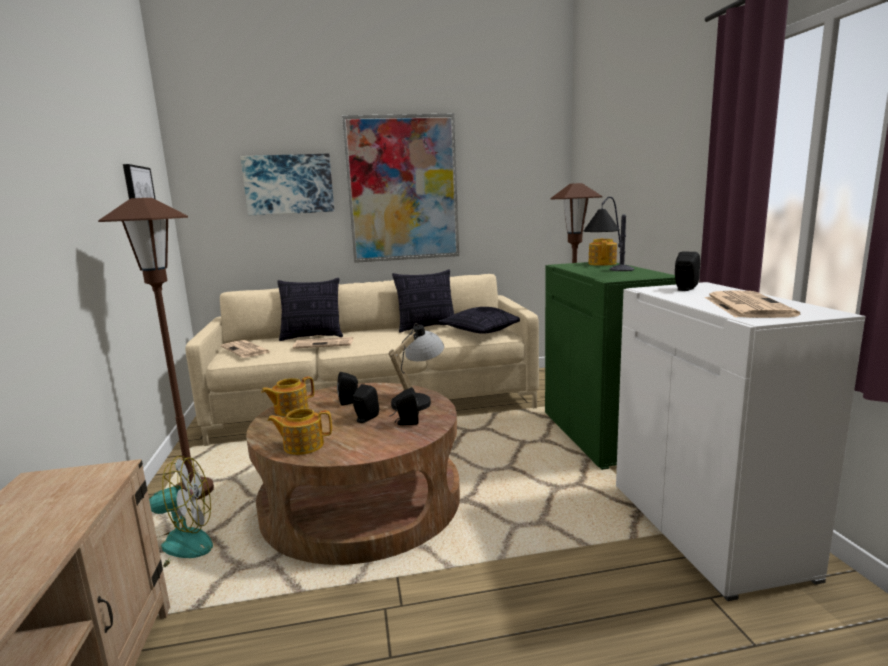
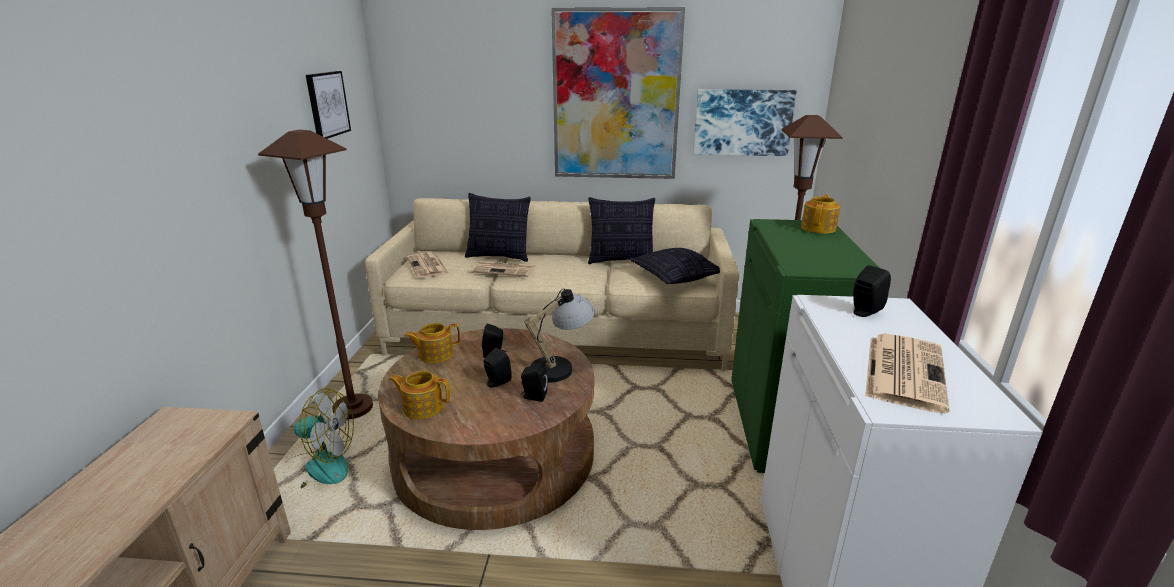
camera: 15 degrees right, 10 degrees up
picture [241,154,334,215] -> picture moved to [693,89,796,156]
table lamp [584,197,634,271] -> none

